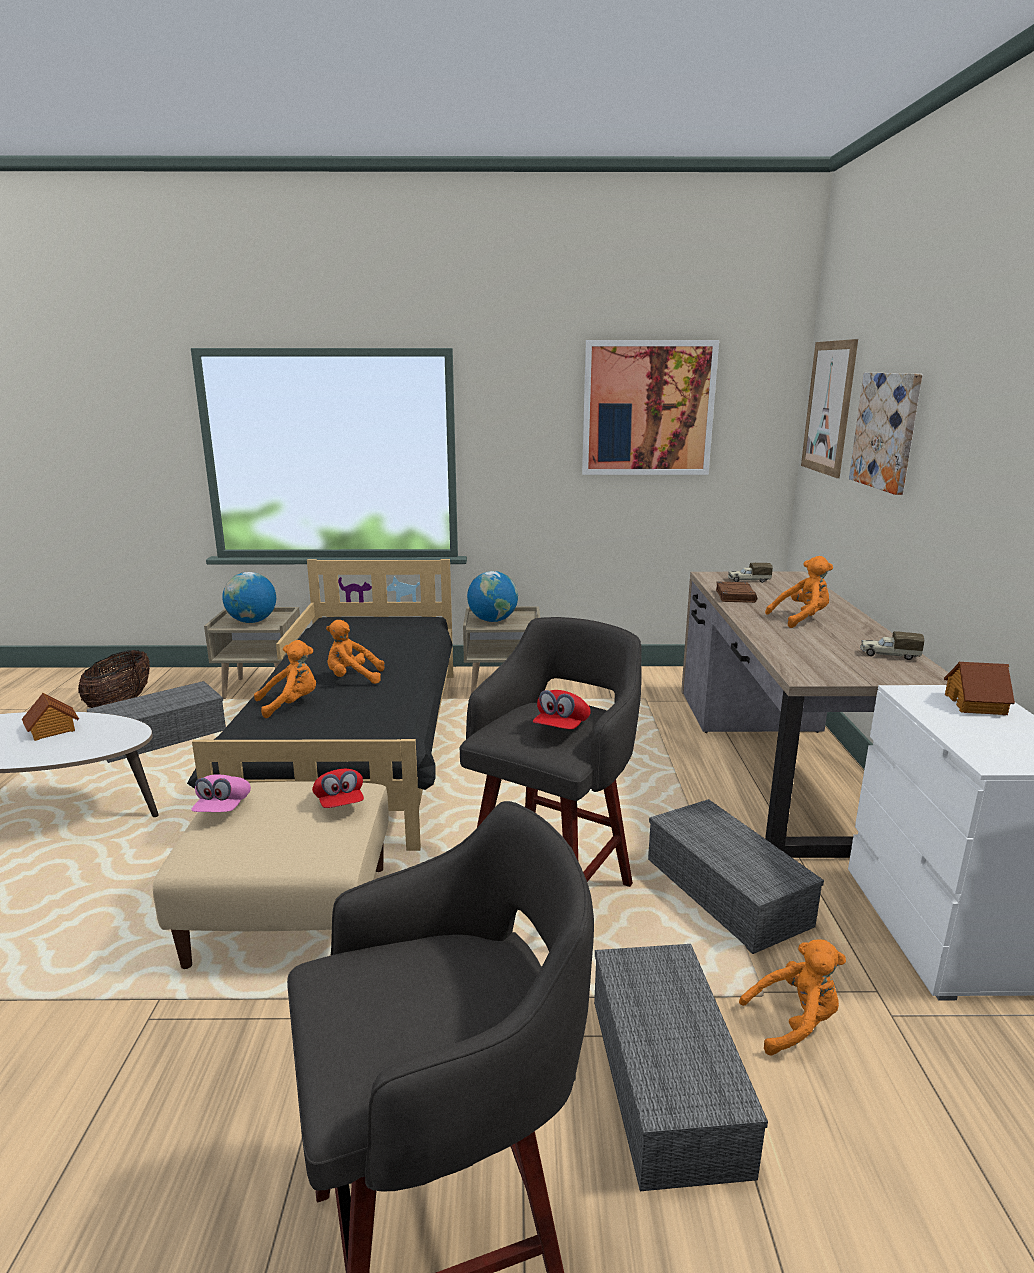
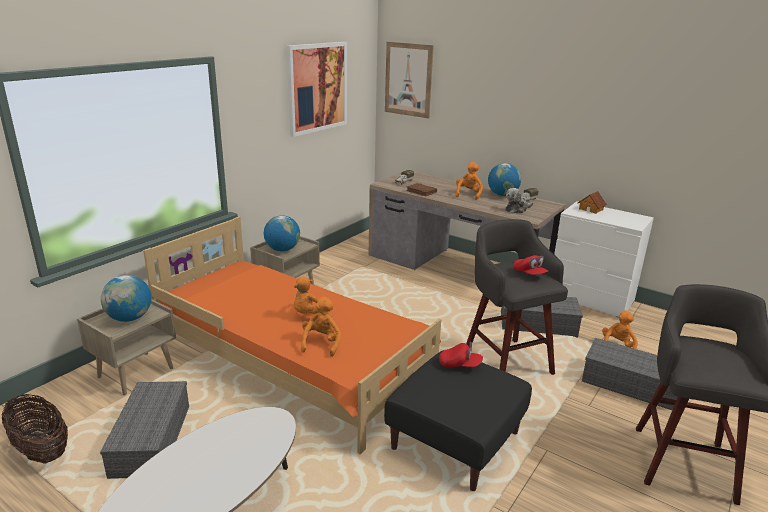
camera: 55 degrees left, 5 degrees up
toy house [22,693,79,741] -> none
beige ottoman [153,782,389,969] -> black ottoman [384,350,532,491]
black bed [187,559,453,851] -> orange bed [143,217,441,454]
pink cap [191,775,251,812] -> none
picture [849,373,923,495] -> none
none -> globe [488,163,521,196]
none -> plush toy [505,188,533,213]

